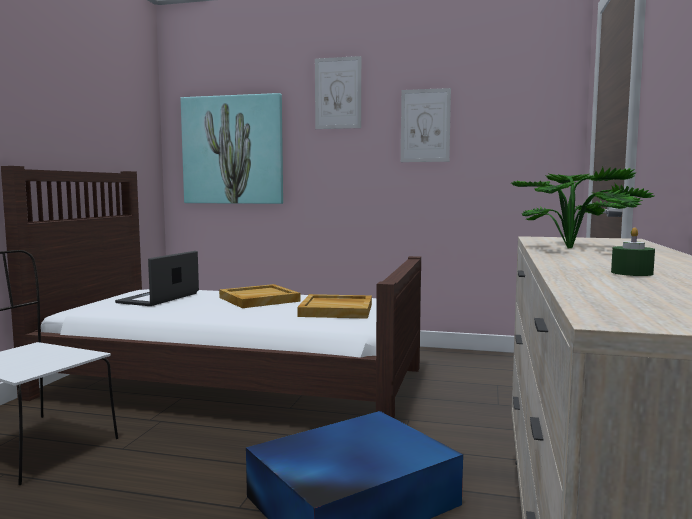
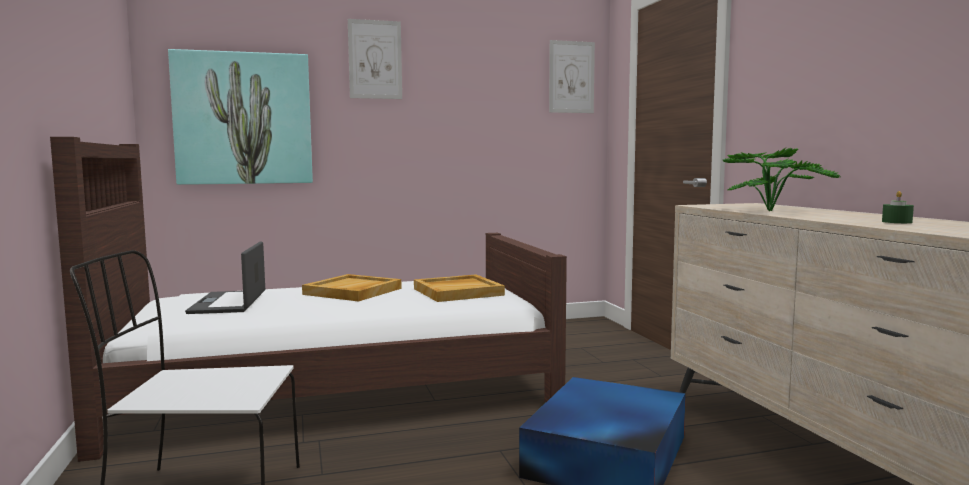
camera: 30 degrees left, 0 degrees up
picture [401,88,451,162] -> picture moved to [549,40,595,113]

